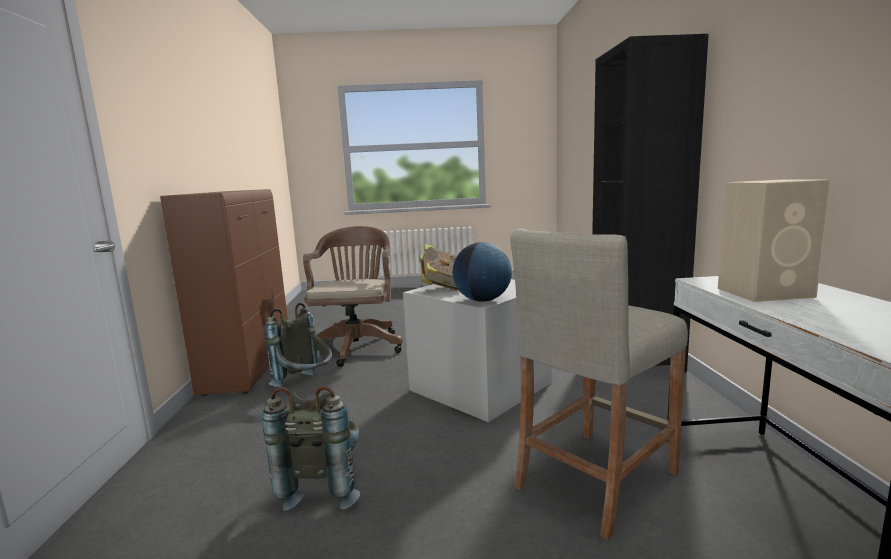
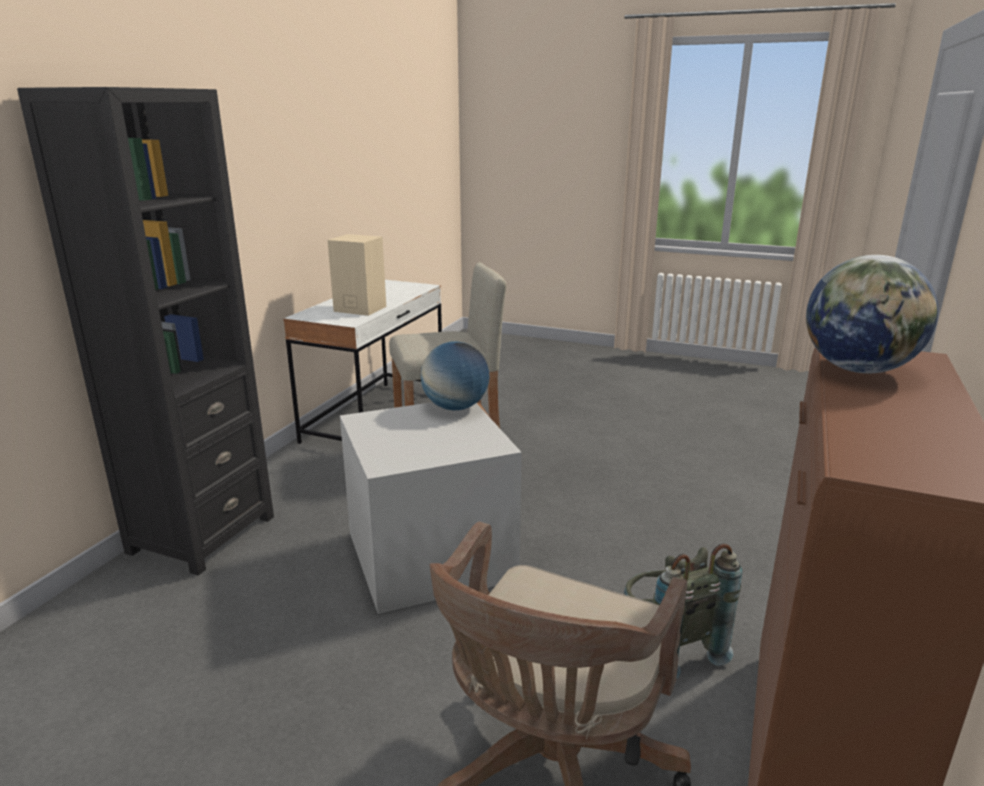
camera: 155 degrees left, 10 degrees up
grey backpack [262,386,361,511] -> none
book [419,244,458,291] -> none
none -> globe [806,255,938,373]

